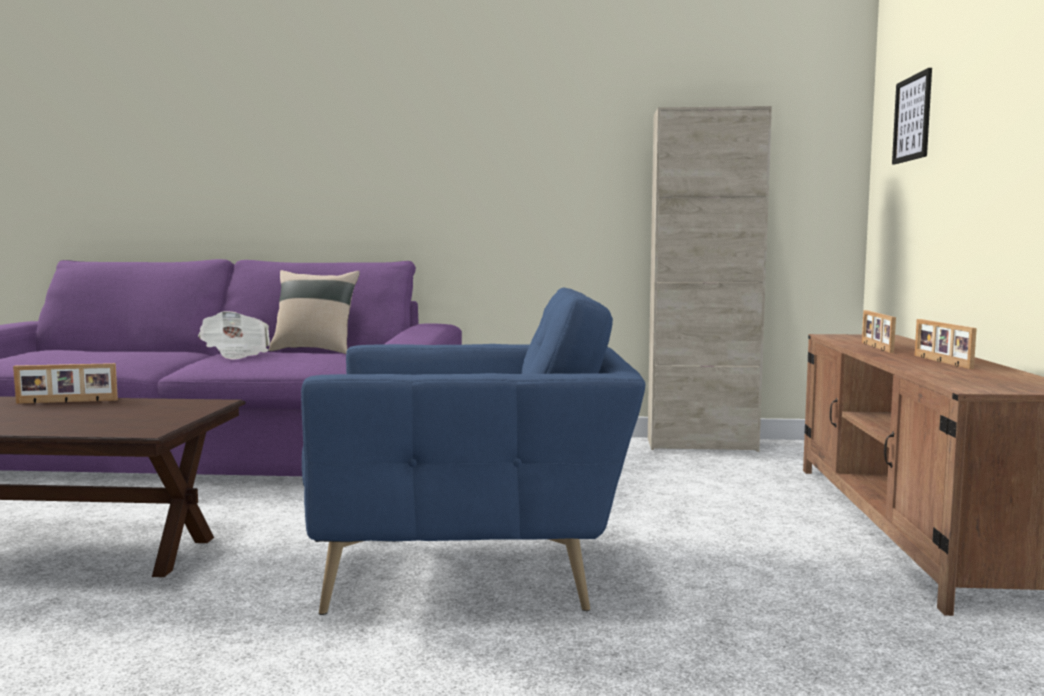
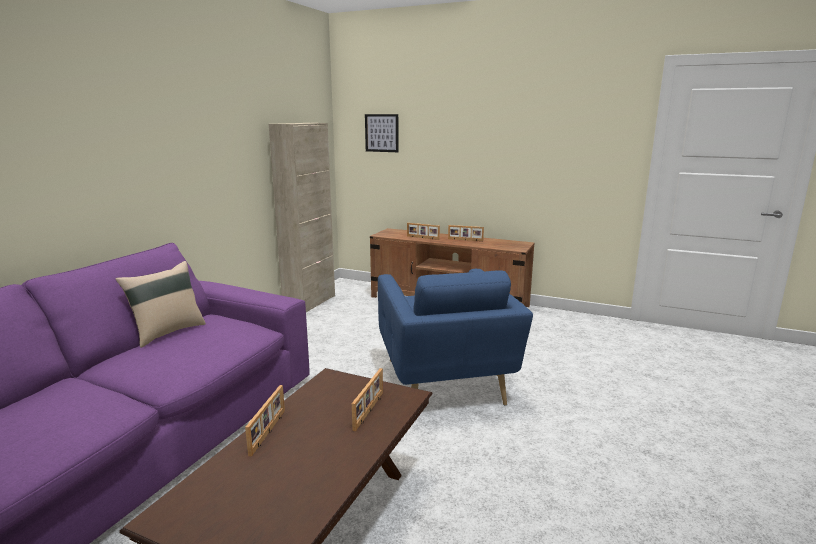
camera: 70 degrees left, 10 degrees up
newspaper [198,311,270,359] -> none
blue armchair [301,288,645,615] -> blue armchair turned 150 degrees clockwise [378,269,533,406]
none -> picture frame [352,368,383,431]

